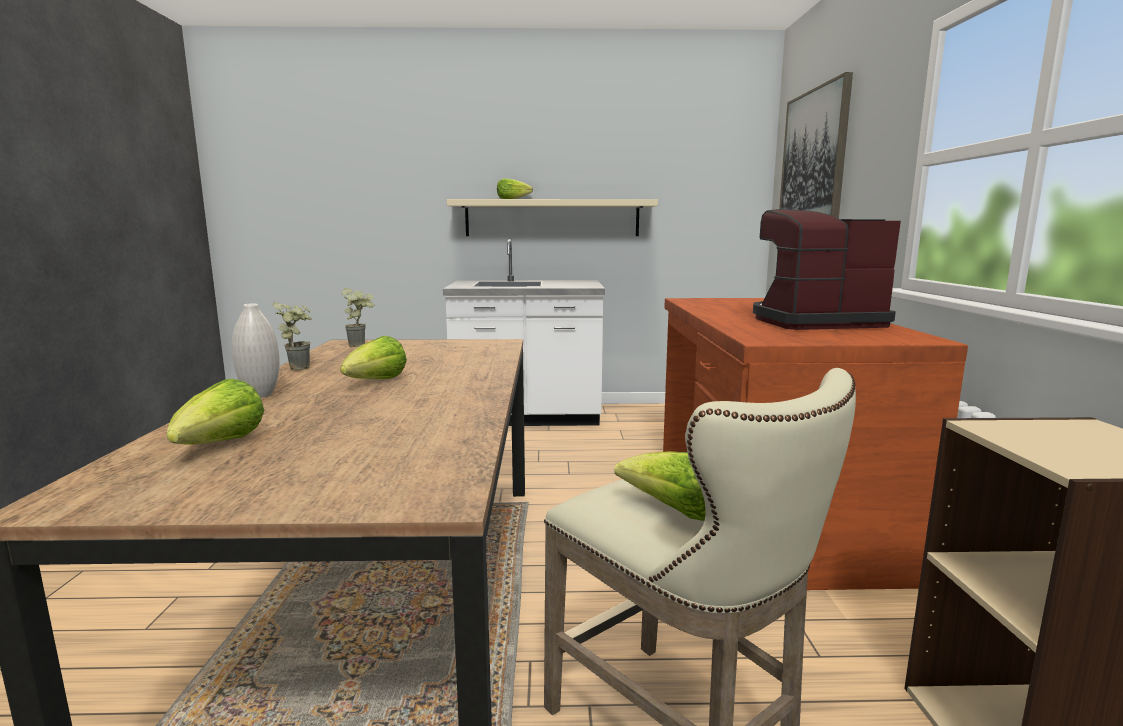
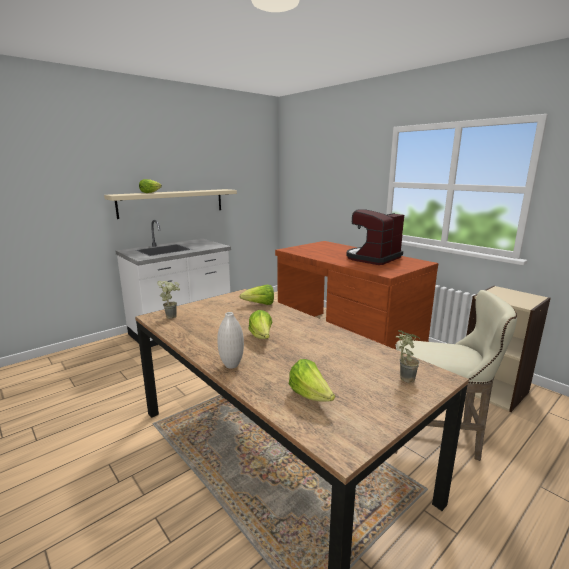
camera: 40 degrees left, 5 degrees up
potted plant [273,302,311,371] -> potted plant moved to [395,330,420,383]
lettuce [614,451,706,521] -> lettuce moved to [239,285,274,305]
picture [779,72,853,219] -> none

